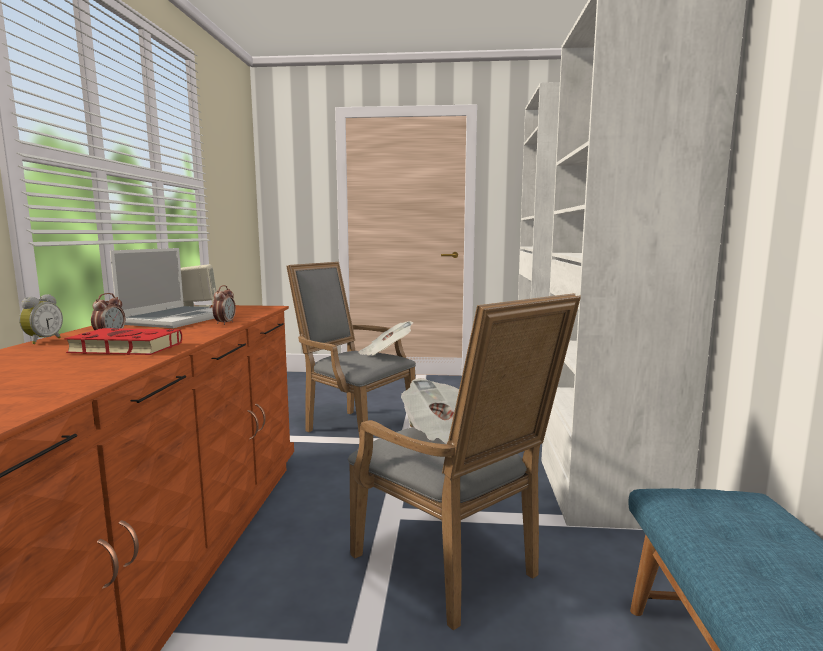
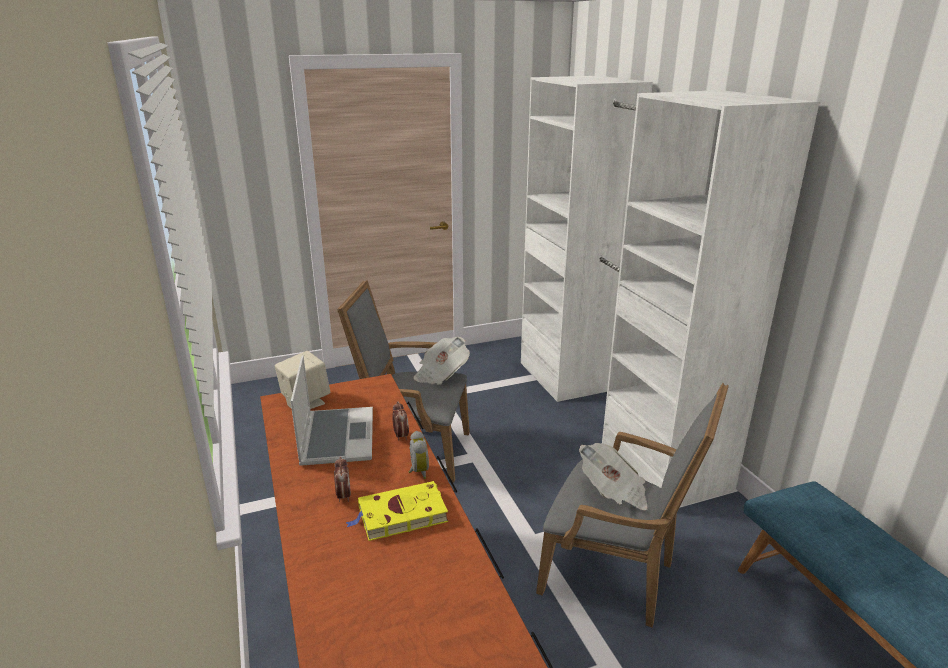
camera: 25 degrees left, 15 degrees up
alarm clock [19,294,63,344] -> alarm clock moved to [409,430,429,479]
red book [64,328,182,355] -> yellow book [346,481,448,541]

